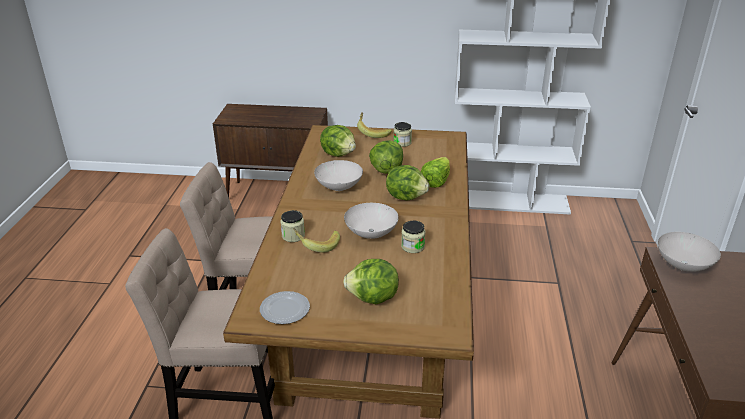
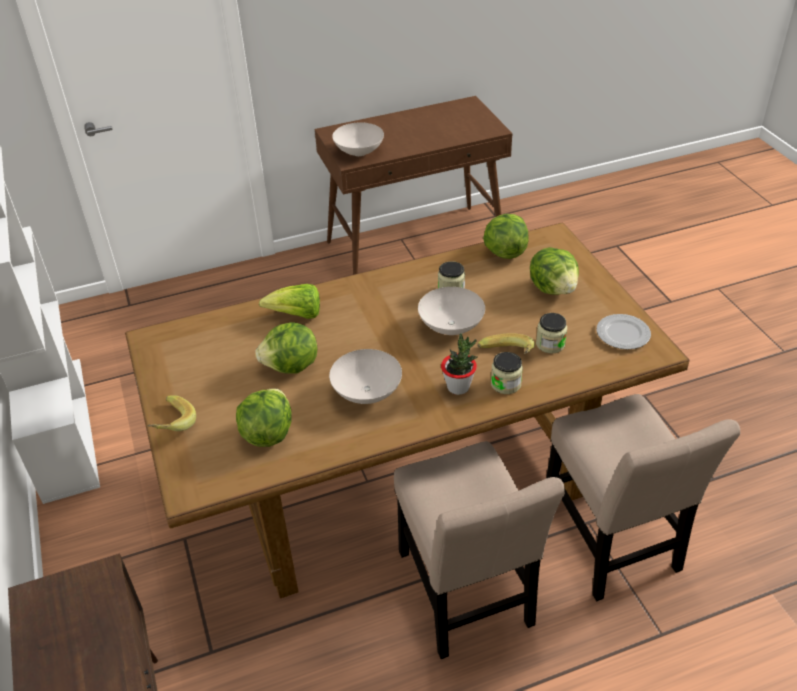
camera: 115 degrees left, 10 degrees up
lettuce [386,165,430,200] -> lettuce moved to [483,214,529,259]
jar [394,122,412,147] -> jar moved to [536,313,567,354]
none -> potted plant [441,333,477,395]

